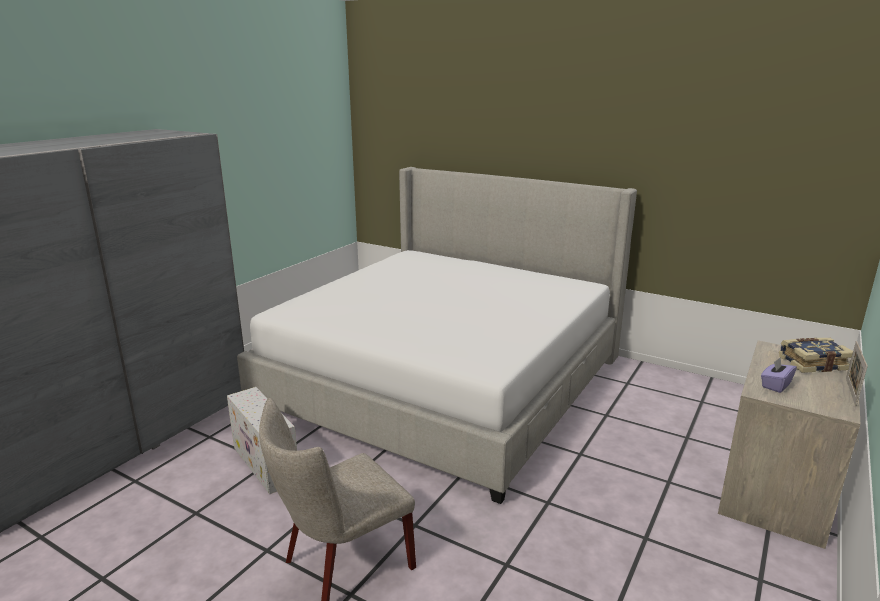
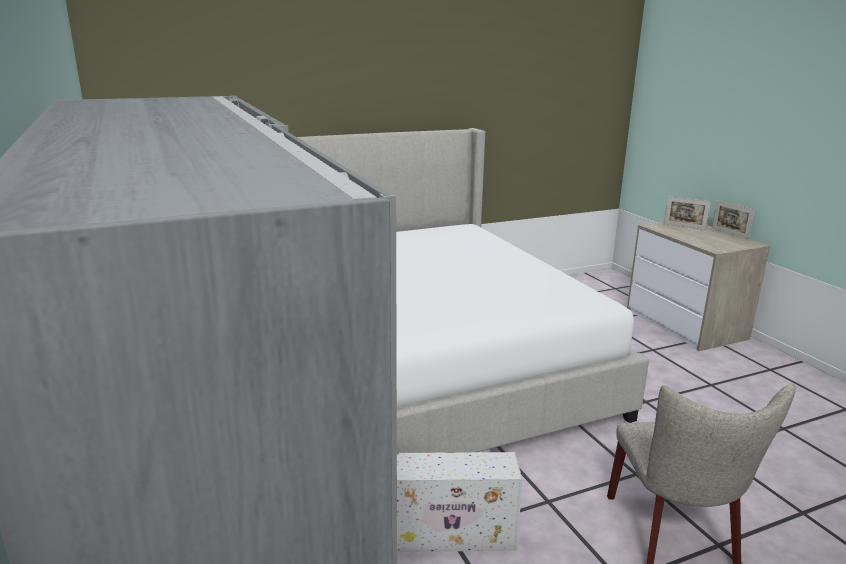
camera: 55 degrees left, 0 degrees up
purple tissue box [761,357,797,393] -> none
book [779,338,853,373] -> picture frame [664,196,711,230]

